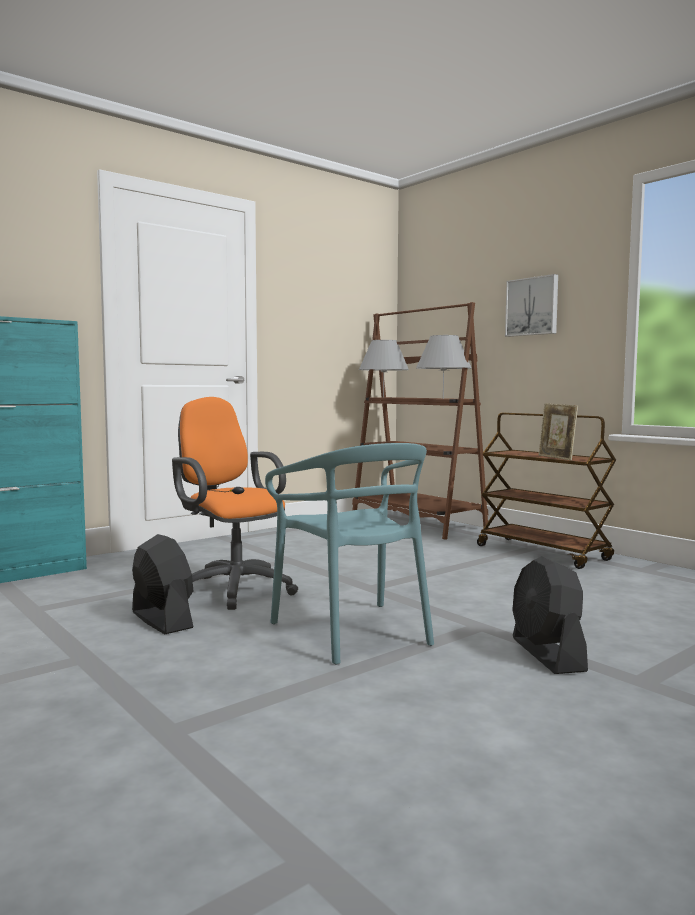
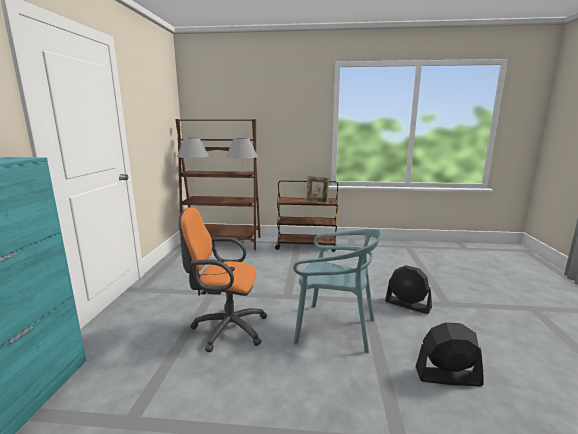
camera: 45 degrees left, 10 degrees up
black fan [132,534,194,634] -> black fan moved to [415,322,483,386]
picture [505,274,558,337] -> none

